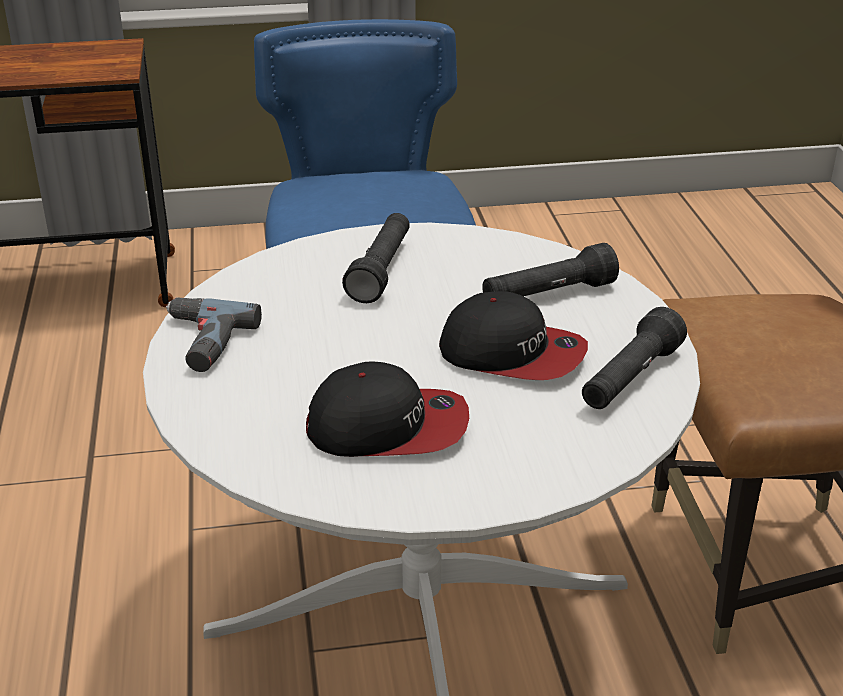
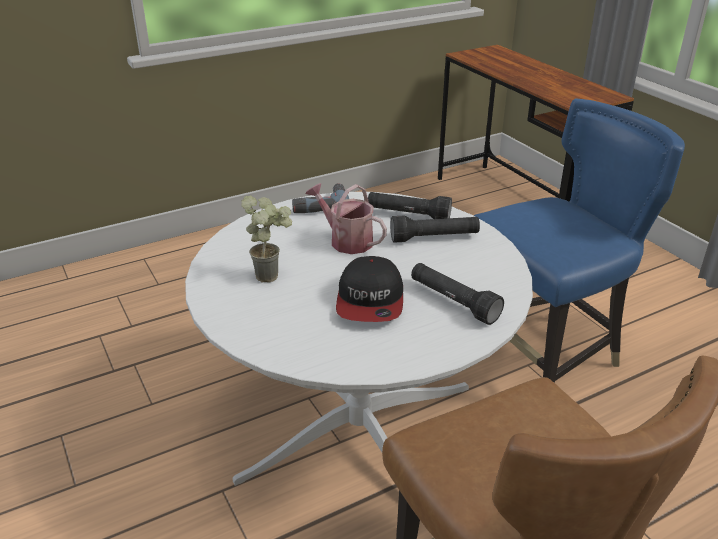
camera: 70 degrees right, 0 degrees up
cap [306,361,469,457] -> potted plant [241,196,292,283]
black flashlight [582,307,687,409] -> black flashlight moved to [368,192,452,219]
none -> watering can [305,183,387,254]

